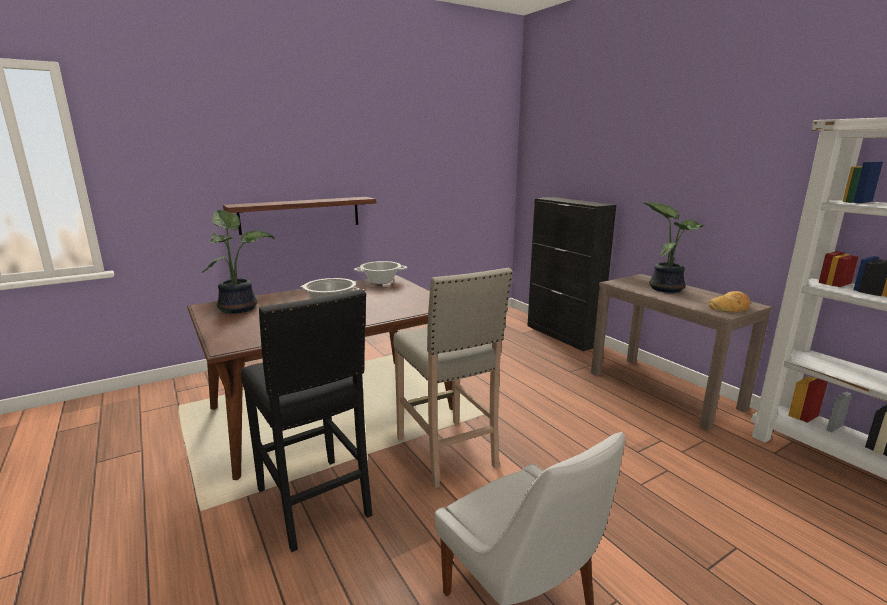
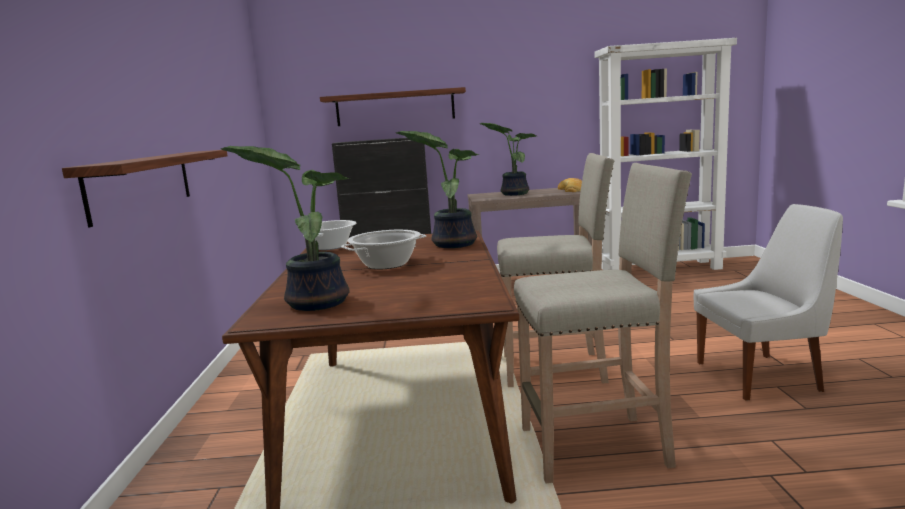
camera: 60 degrees left, 5 degrees down
black stool [241,289,373,552] -> beige stool [514,163,692,483]
none -> shelf [320,87,466,126]
none -> potted plant [396,131,479,248]

